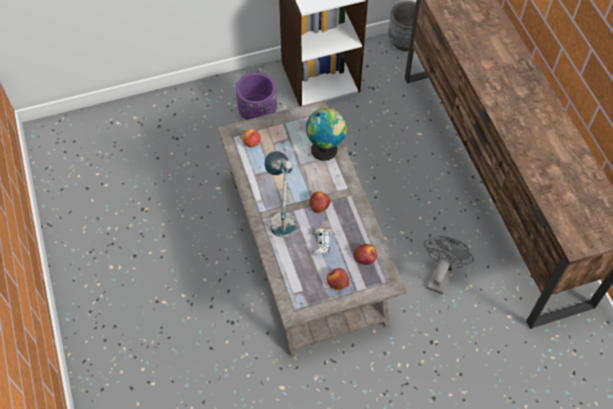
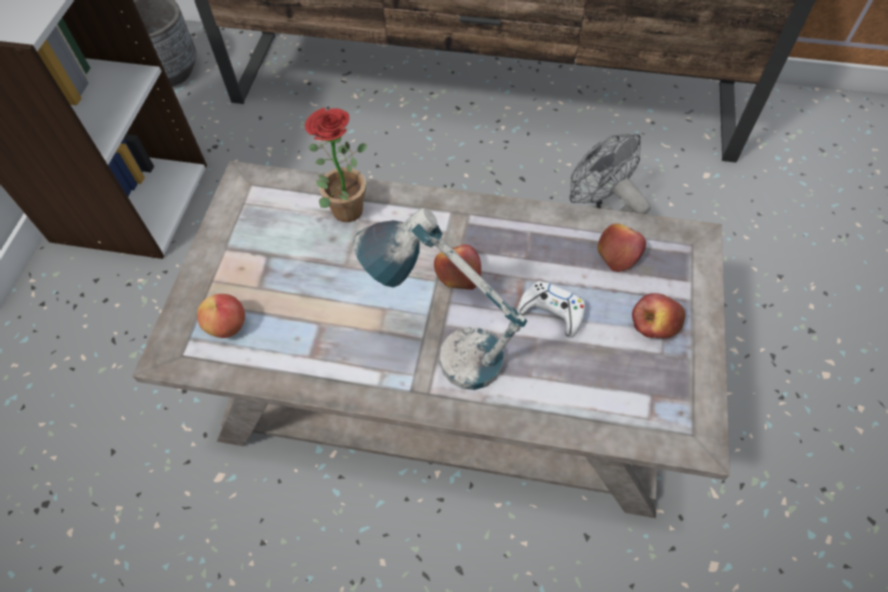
camera: 60 degrees left, 0 degrees up
purple planter [236,72,277,120] -> none
globe [306,108,347,161] -> potted plant [305,108,367,222]

